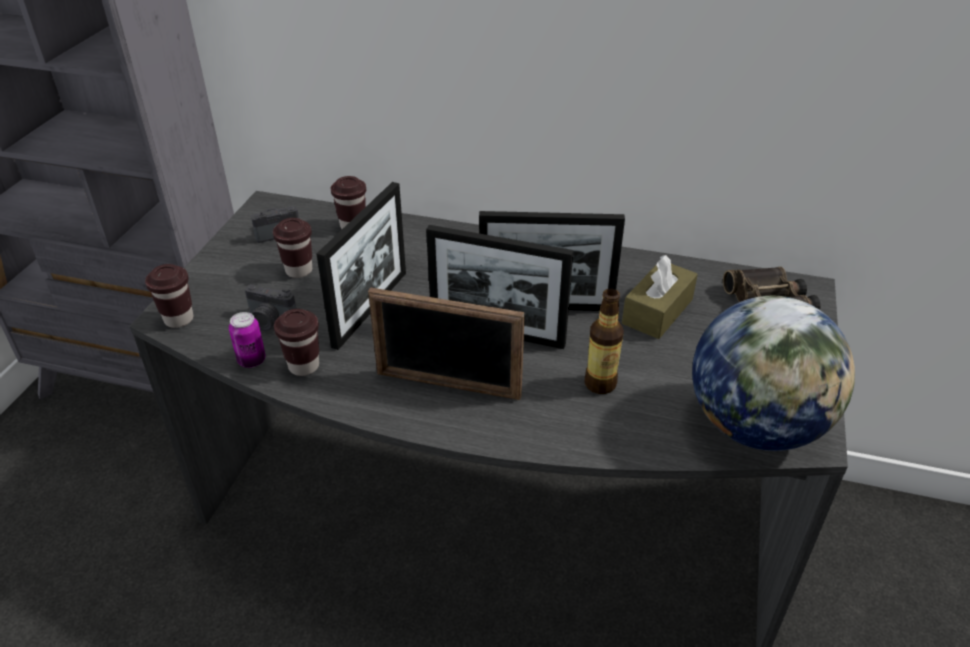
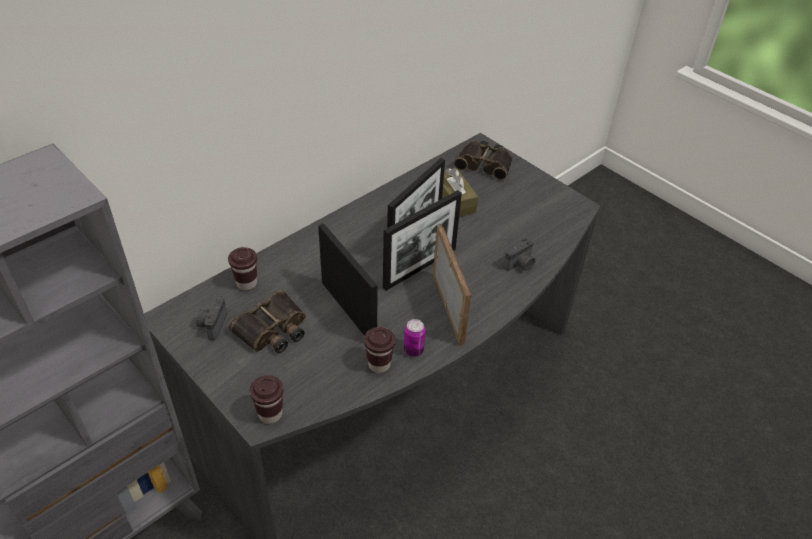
camera: 60 degrees left, 5 degrees up
can [229,312,266,368] -> can moved to [404,319,425,357]
camera [245,284,296,331] -> camera moved to [503,238,536,271]
brown cup [273,218,312,278] -> binoculars [228,290,306,353]
picture frame [368,287,525,400] -> picture frame turned 60 degrees counterclockwise [433,225,471,346]
bottle [585,289,624,394] -> none
globe [692,296,855,451] -> none

